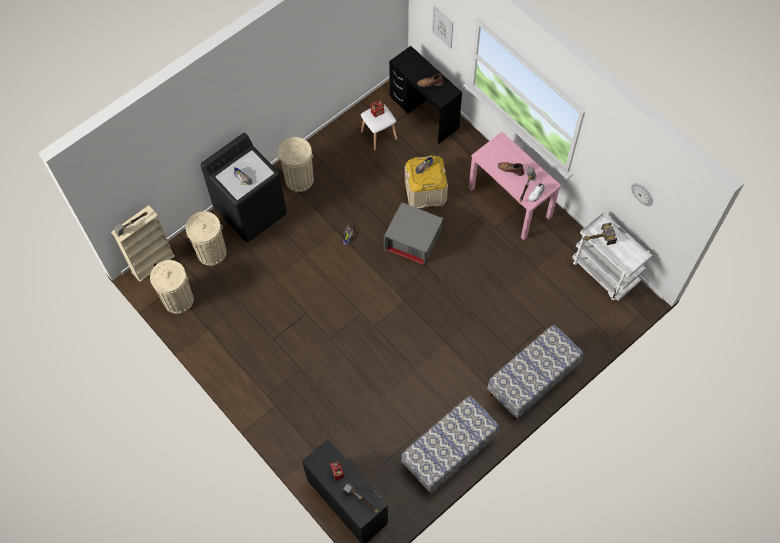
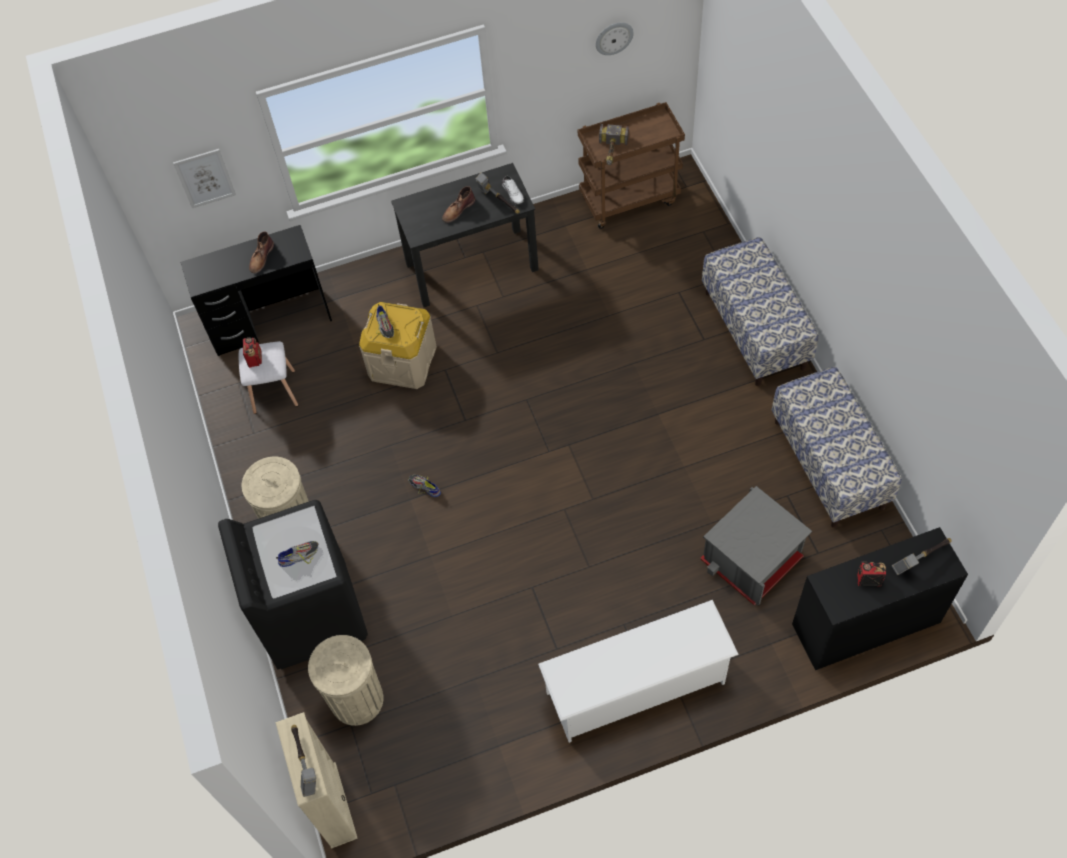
camera: 65 degrees left, 5 degrees down
beige trash can [150,260,194,314] -> none
grey storage box [384,202,443,265] -> grey storage box moved to [700,486,812,606]
pink desk [469,132,561,240] -> black desk [391,163,539,307]
white cart [572,212,652,301] -> brown cart [578,102,685,229]
none -> white shoe rack [538,600,739,743]

